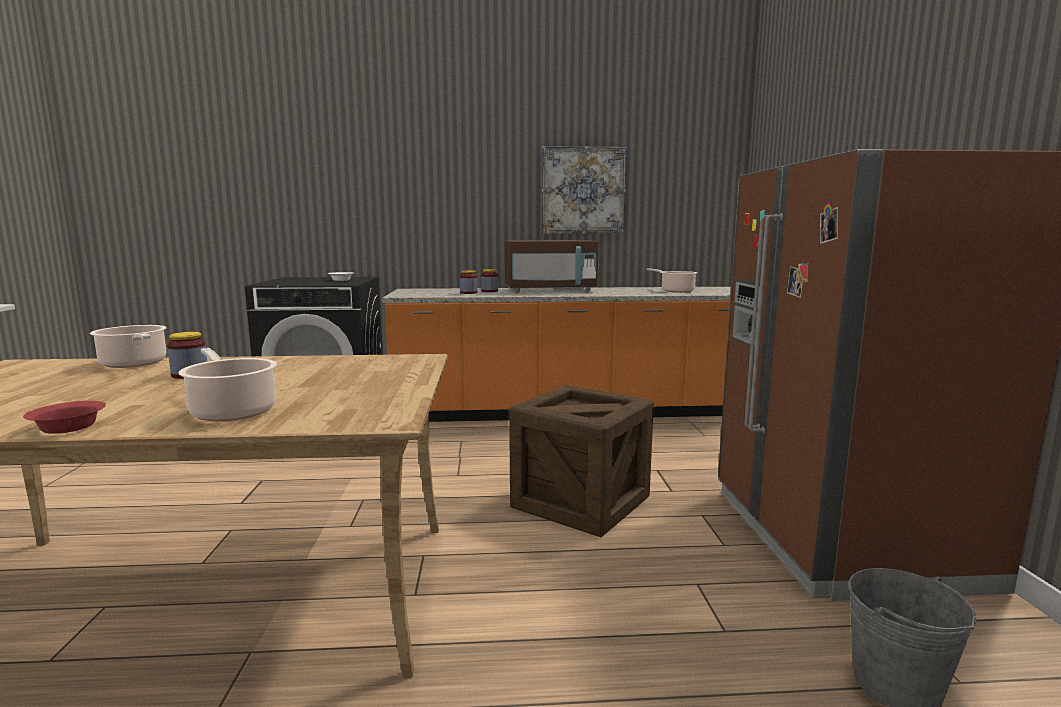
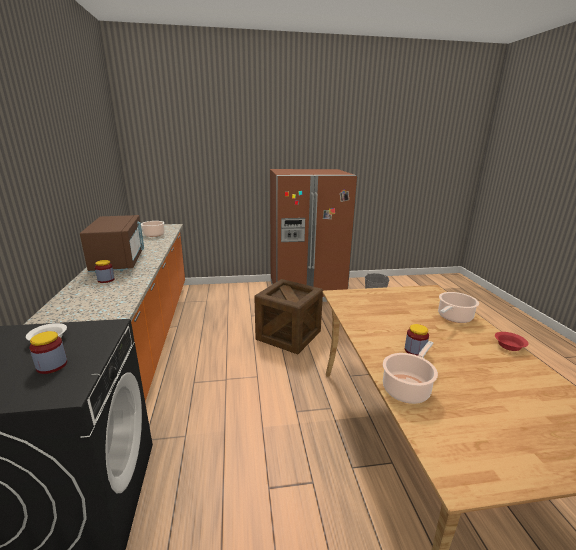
camera: 95 degrees left, 10 degrees up
jar [460,270,477,294] -> jar moved to [29,331,67,374]
picture [541,146,627,234] -> none

